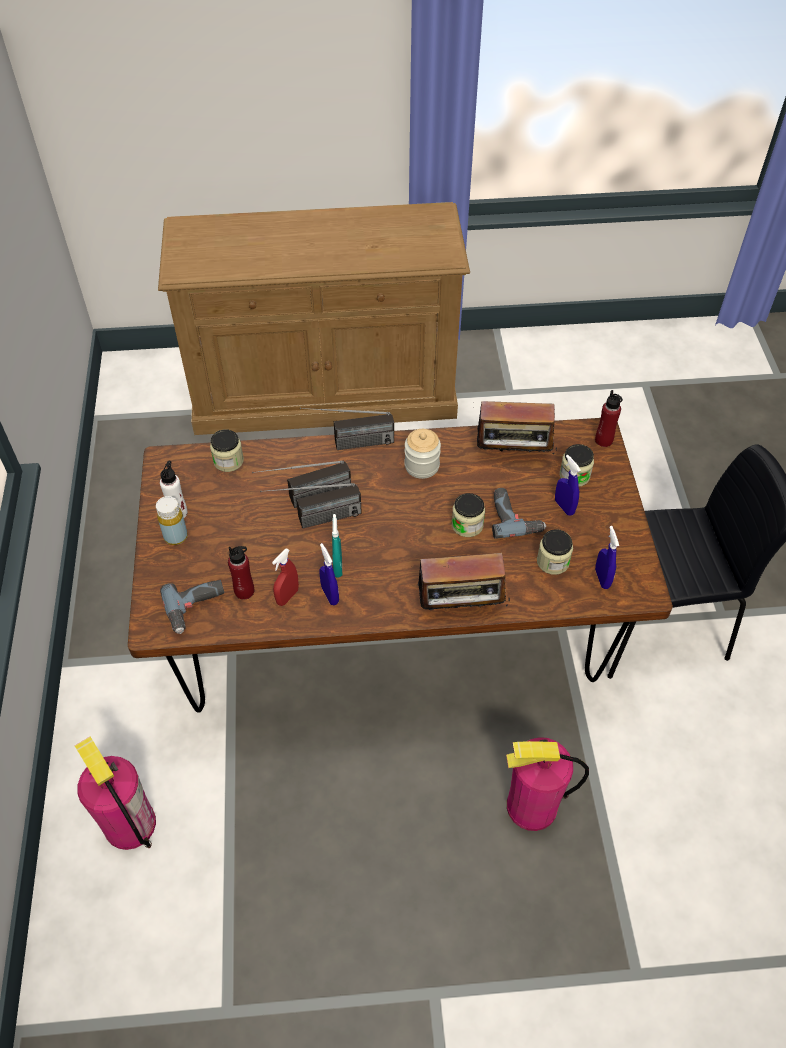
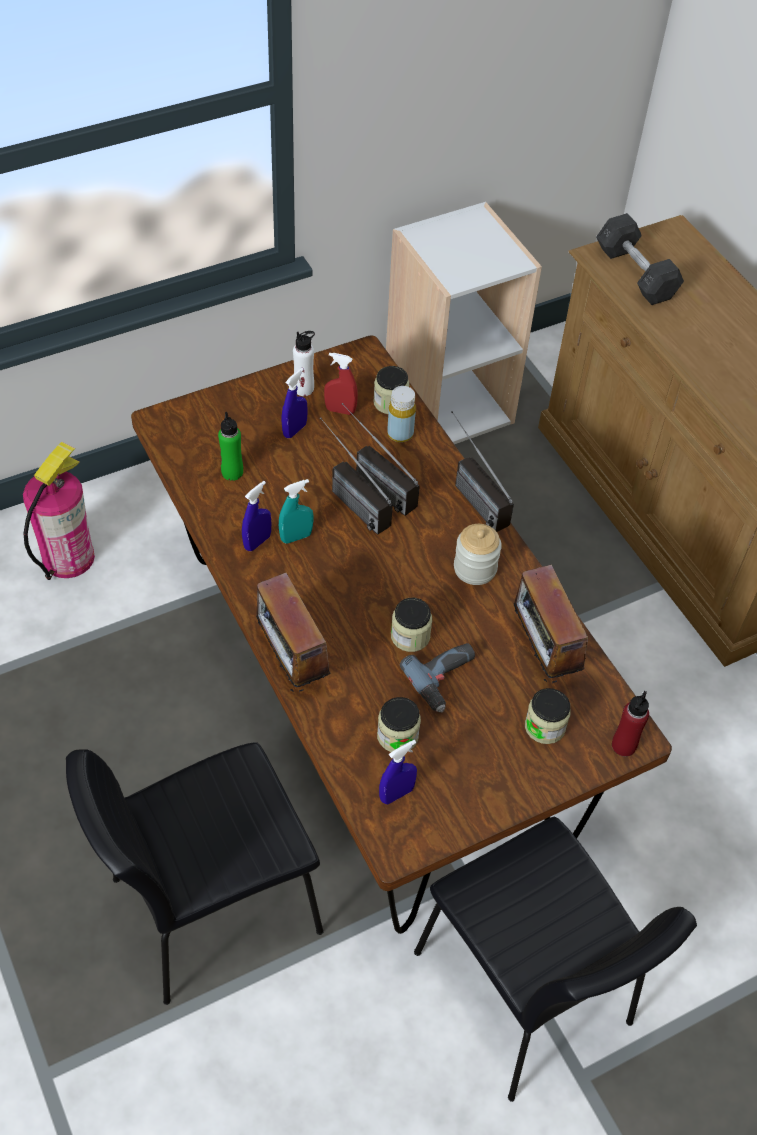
camera: 65 degrees right, 0 degrees up
yellow bottle [156,496,188,545] -> yellow bottle moved to [387,386,416,443]
power drill [160,580,224,634] -> none
red bottle [228,546,254,600] -> green bottle [218,412,243,481]
red spray bottle [272,548,299,606] -> red spray bottle moved to [324,353,358,415]
fire extinguisher [506,737,589,831] -> black chair [66,742,324,1005]
blue spray bottle [555,455,581,516] -> blue spray bottle moved to [282,368,308,438]
none -> bookcase [386,202,542,444]
none -> grey dumbbell [596,213,684,305]

